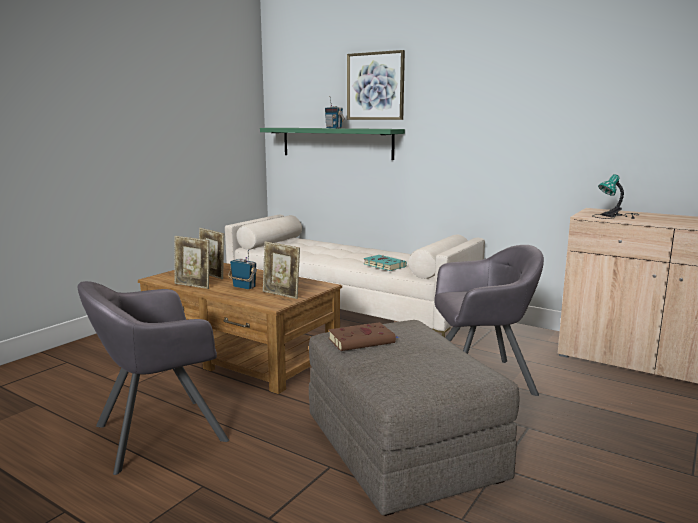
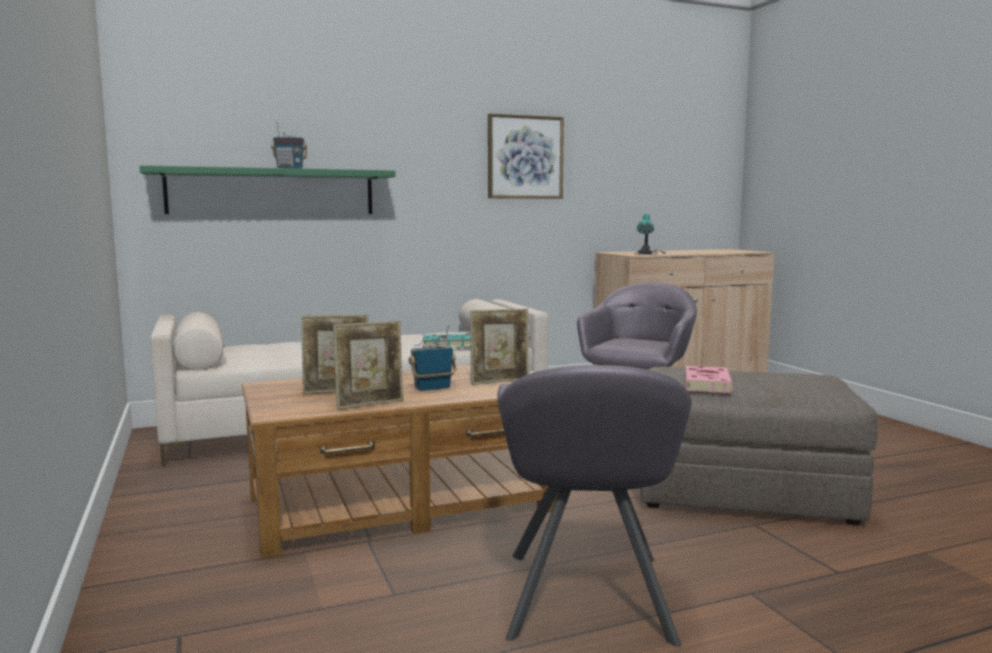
camera: 55 degrees left, 5 degrees down
brown book [328,322,399,351] -> pink book [685,366,733,393]
picture [347,50,405,120] -> picture moved to [488,113,564,199]

